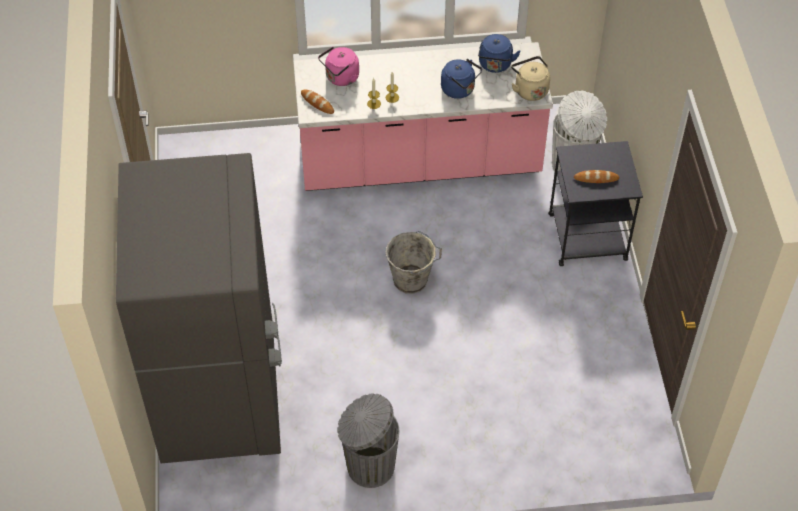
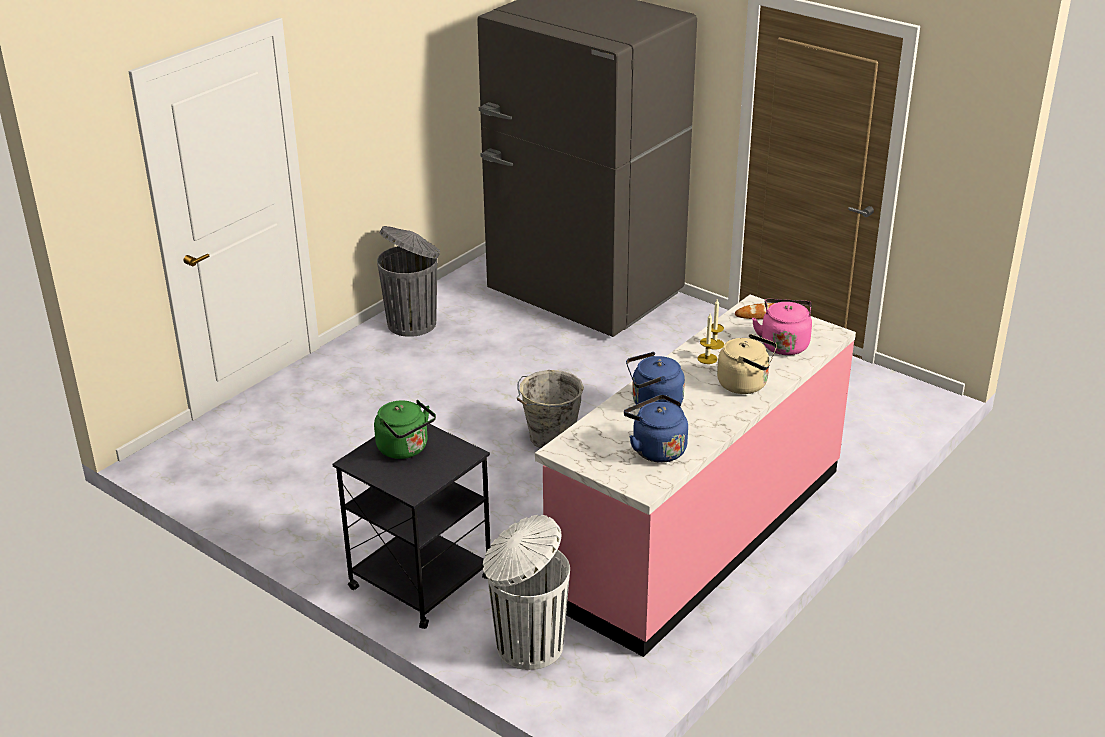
camera: 135 degrees right, 20 degrees down
beige kettle [511,56,550,101] -> beige kettle moved to [717,334,777,394]
bread [574,170,619,183] -> green kettle [374,400,436,459]

